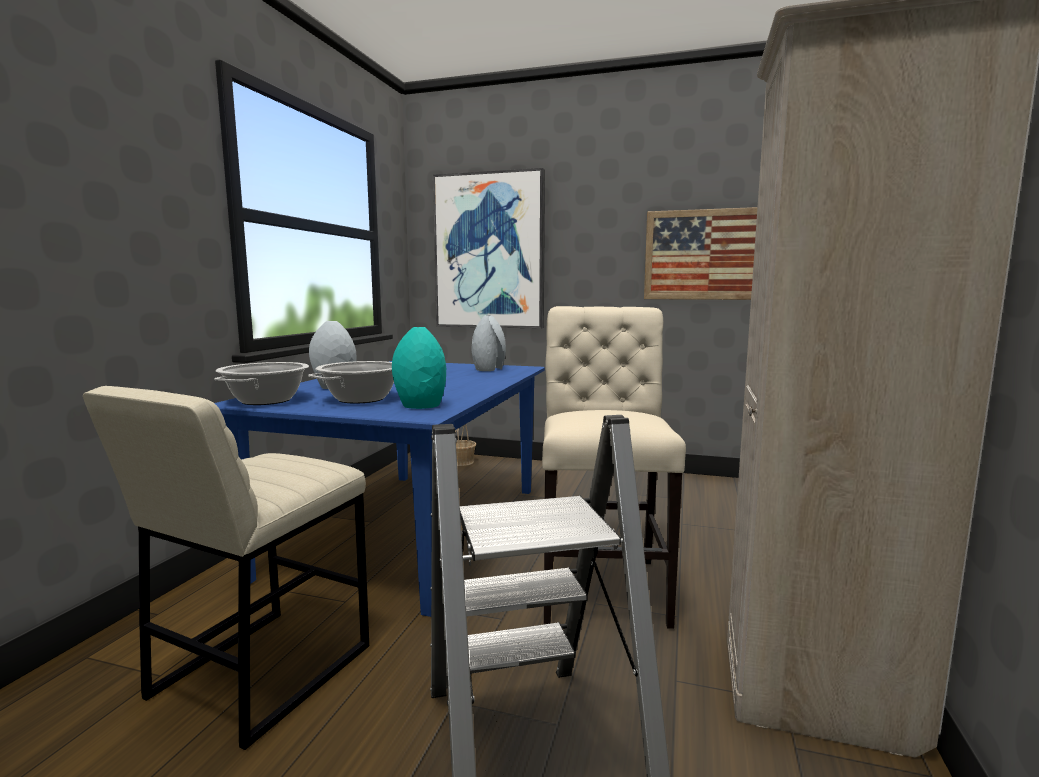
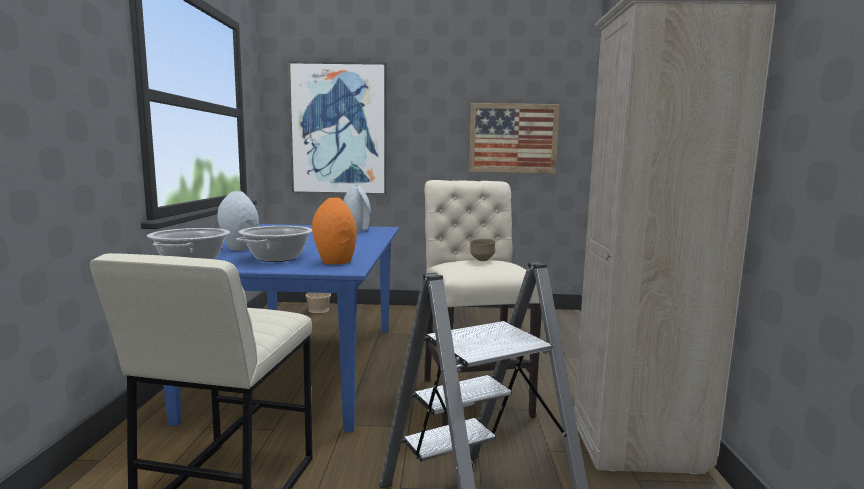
camera: 15 degrees left, 0 degrees up
turquoise vase [392,327,446,409] -> orange vase [312,198,357,264]
none -> brown bowl [470,239,496,261]

